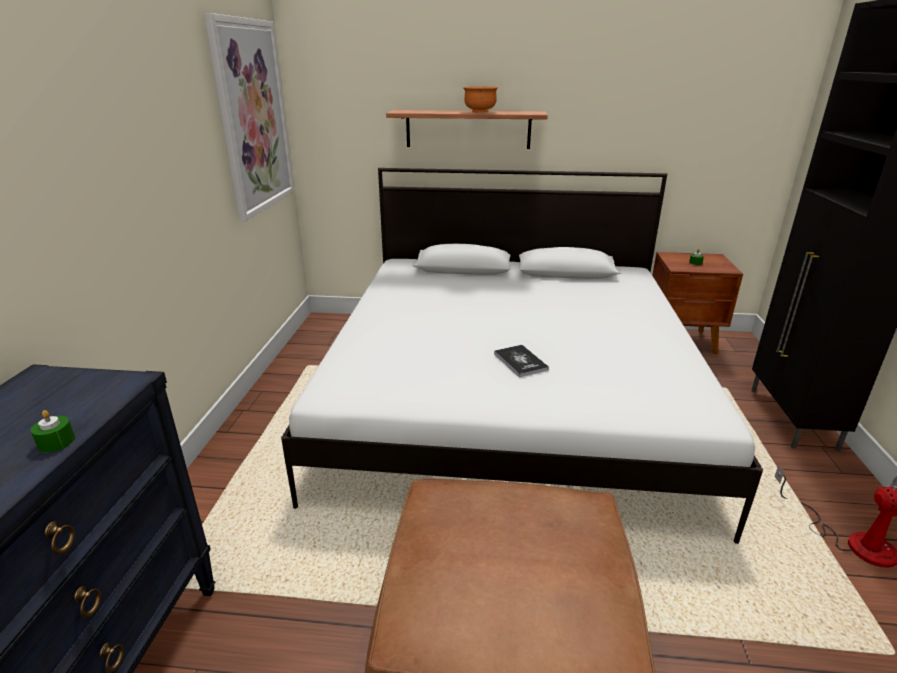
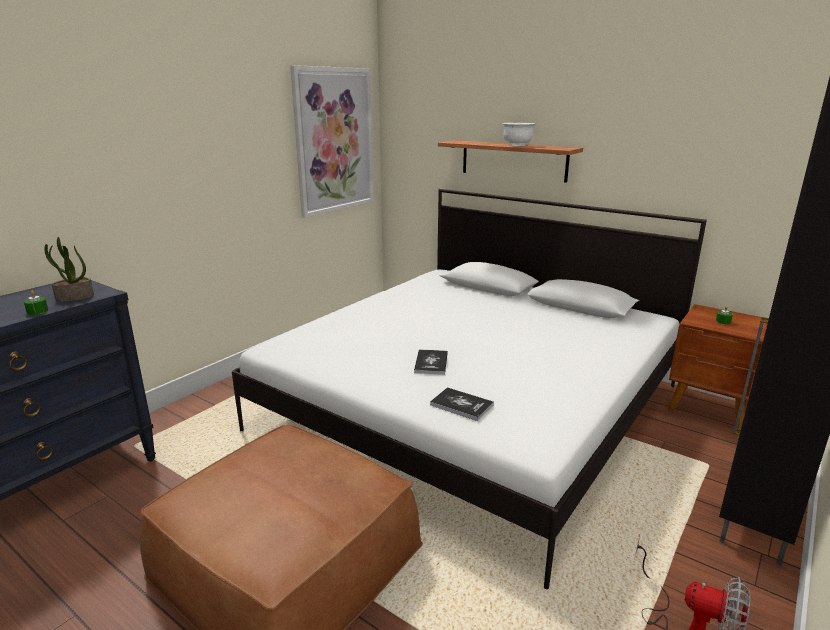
camera: 30 degrees right, 5 degrees down
orange bowl [462,87,499,113] -> white bowl [502,123,536,146]
none -> potted plant [44,237,94,302]
none -> book [430,387,494,421]

